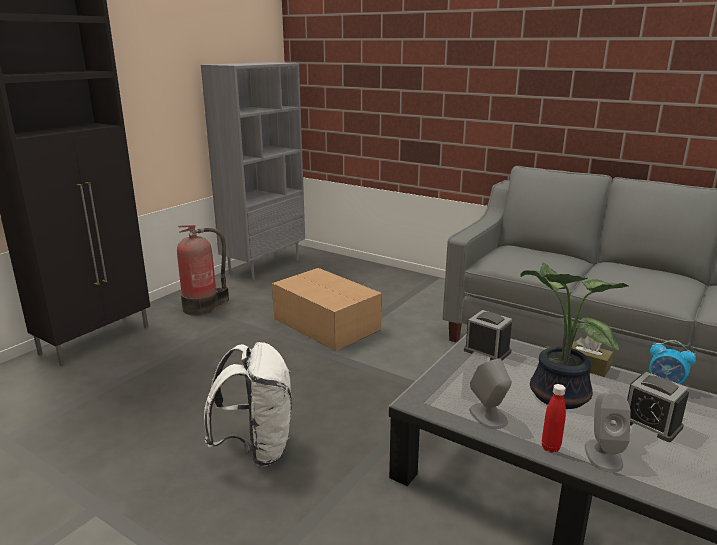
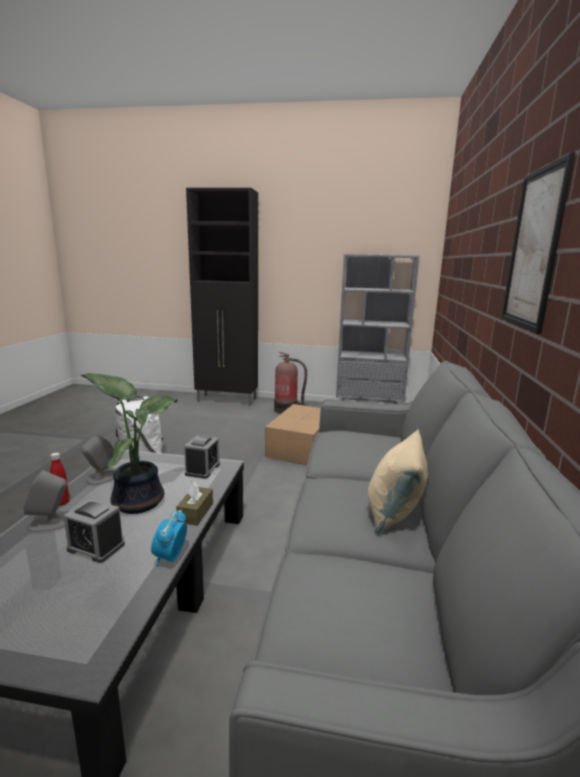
camera: 65 degrees right, 5 degrees down
alarm clock [627,372,689,442] -> alarm clock turned 90 degrees counterclockwise [63,499,125,563]
none -> beige pillow [368,429,428,533]
none -> picture [501,152,575,334]

